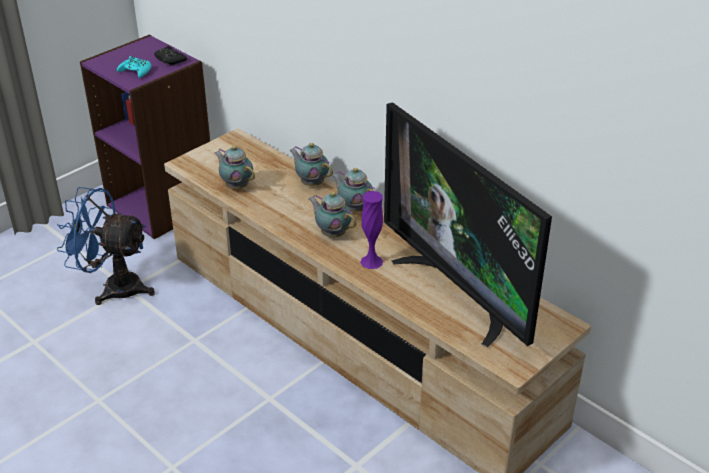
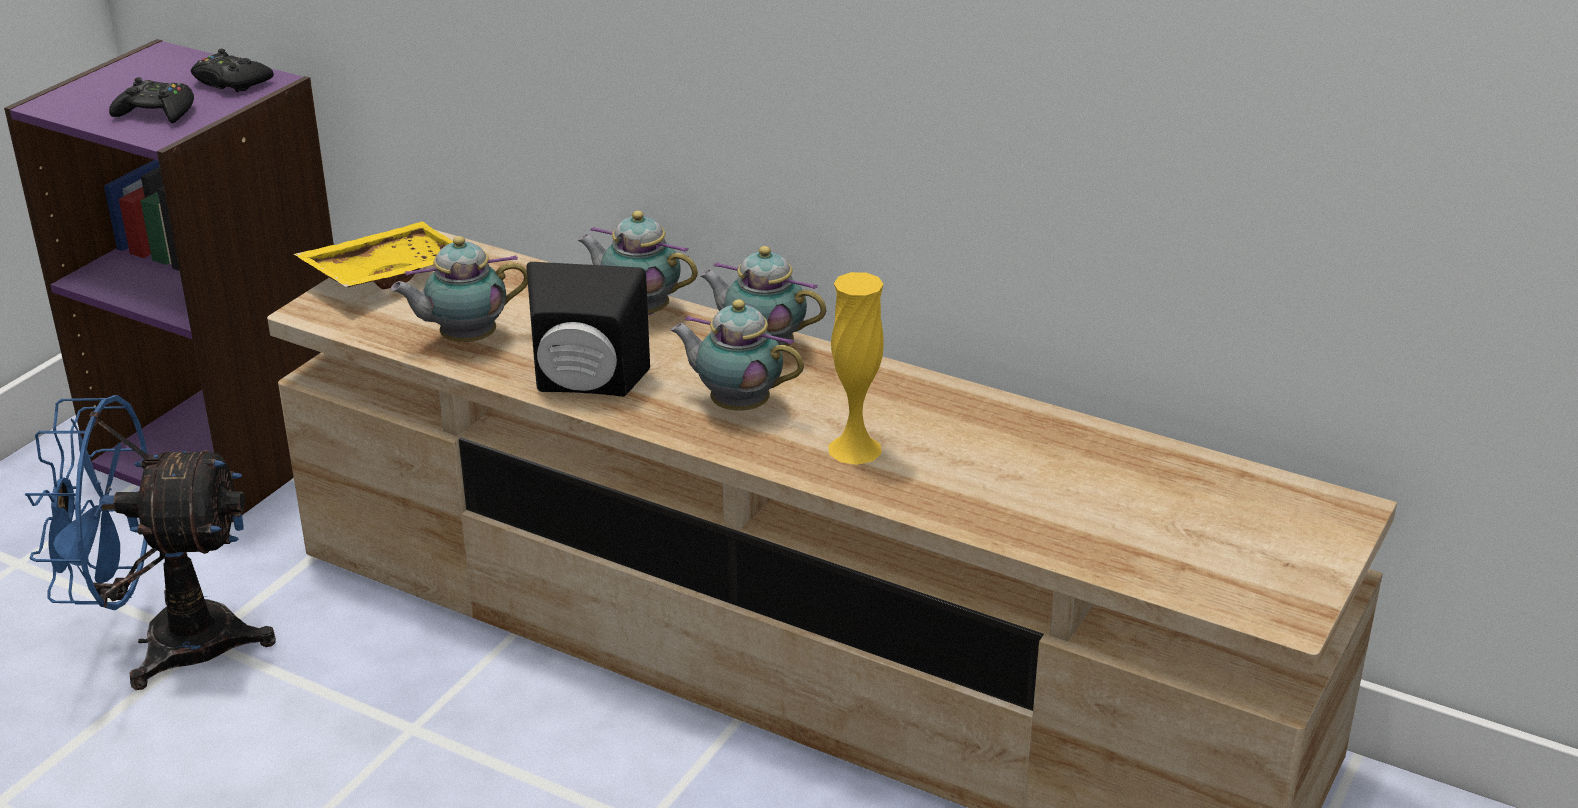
camera: 15 degrees left, 5 degrees down
turquoise game controller [117,56,151,78] -> black game controller [109,77,194,123]
teapot [215,146,255,189] -> teapot turned 45 degrees counterclockwise [390,236,528,342]
purple vase [360,191,383,269] -> yellow vase [828,272,884,465]
television [384,102,552,347] -> none
none -> yellow tray [294,222,453,289]
none -> black speaker [526,262,650,397]

